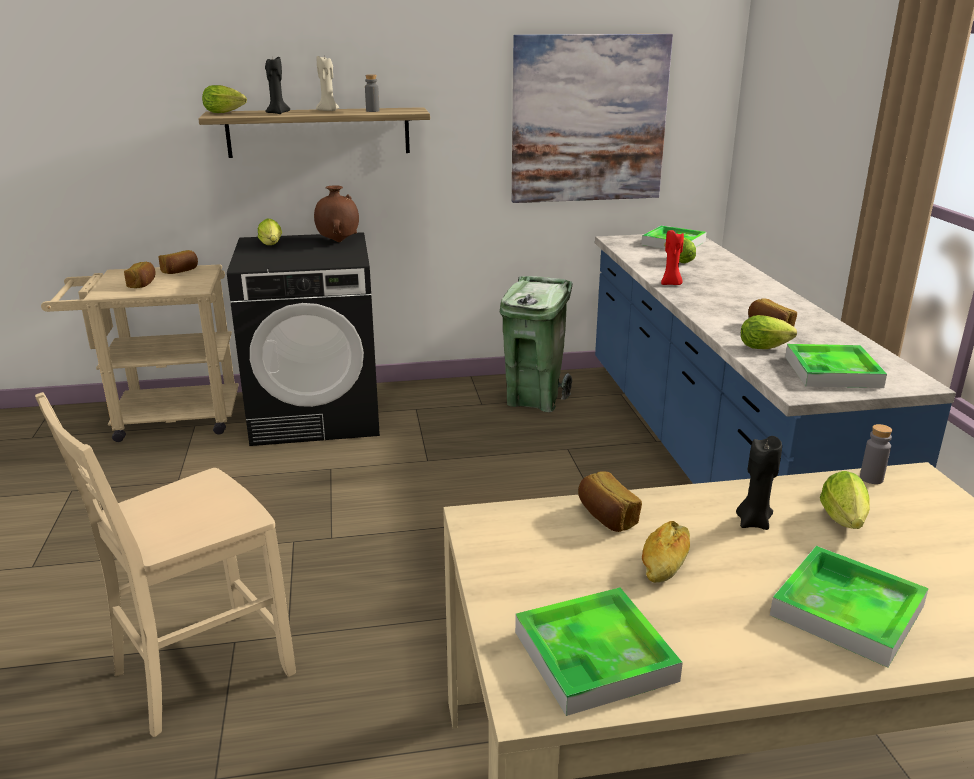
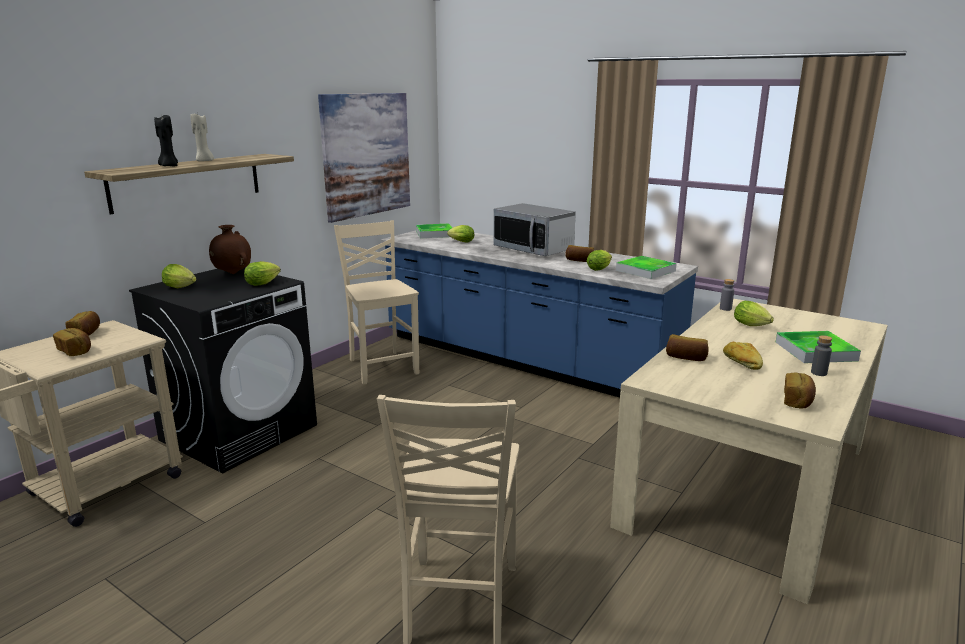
camera: 45 degrees left, 5 degrees down
lettuce [202,85,247,113] -> lettuce moved to [244,261,281,286]
grey bottle [365,74,380,112] -> grey bottle moved to [811,335,832,376]
green trash can [500,276,573,412] -> beige chair [334,220,419,385]
tray [515,588,683,716] -> bread [784,373,816,408]
red candle [661,230,684,285] -> none
black candle [736,436,782,530] -> none
none -> microwave [493,203,576,256]

